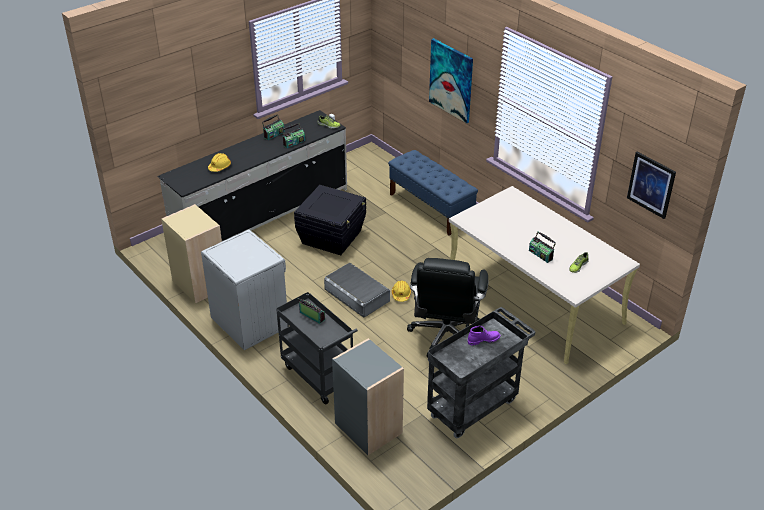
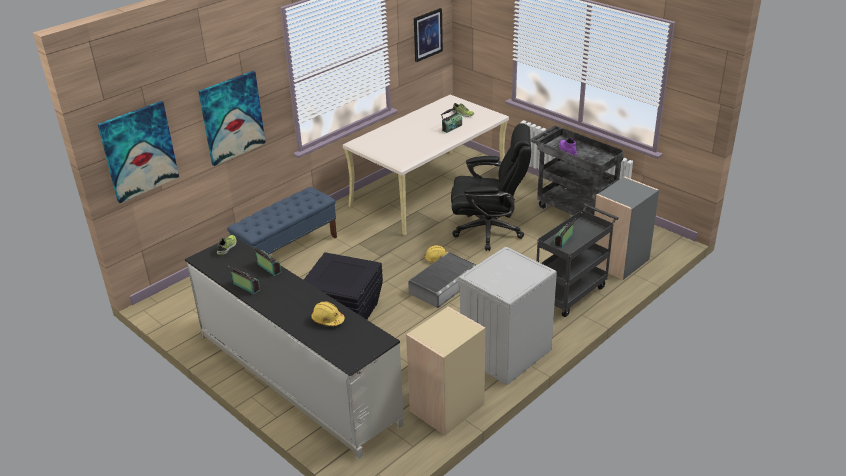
camera: 95 degrees left, 5 degrees down
none -> picture [98,101,179,203]

